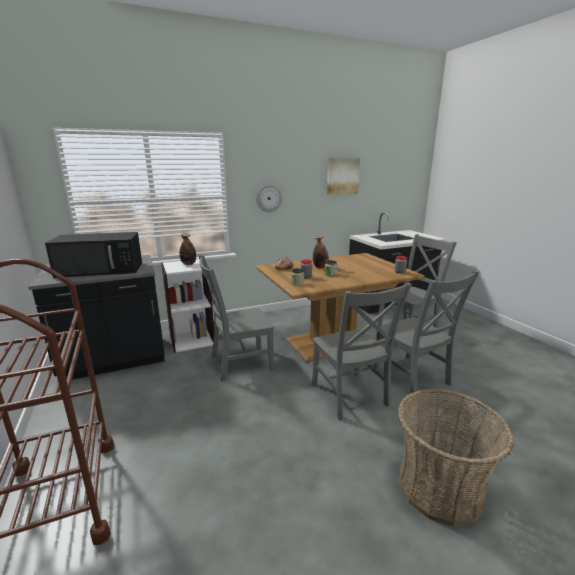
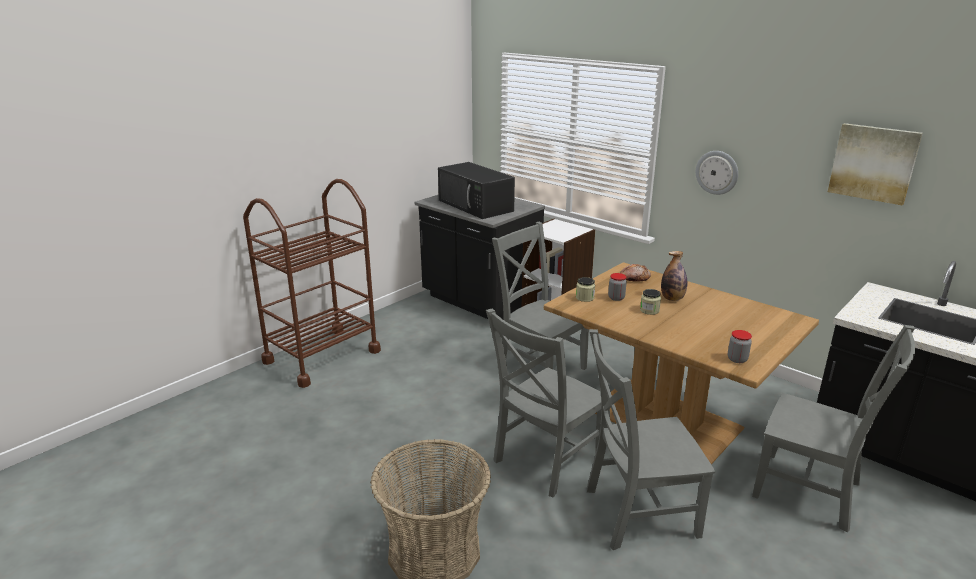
camera: 65 degrees right, 5 degrees up
bottle [179,233,196,265] -> none
grey chair [373,271,479,399] -> grey chair turned 45 degrees clockwise [586,329,715,550]

